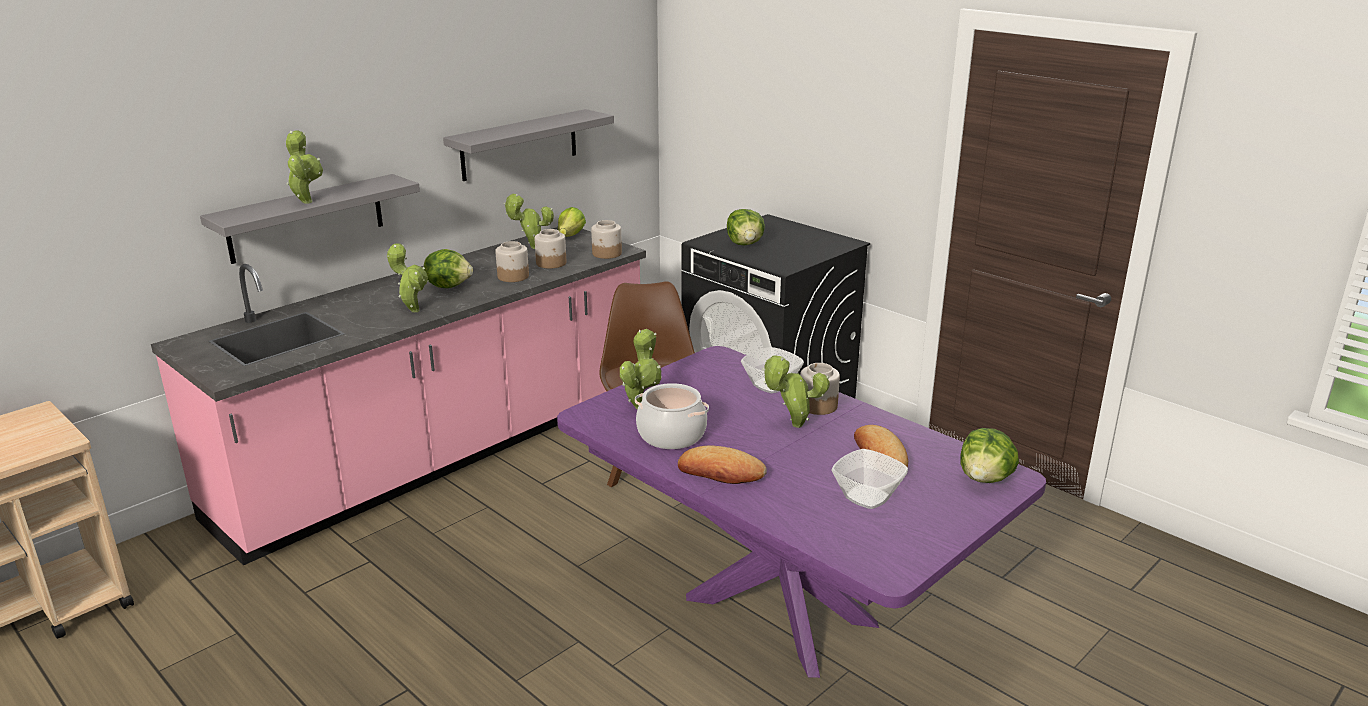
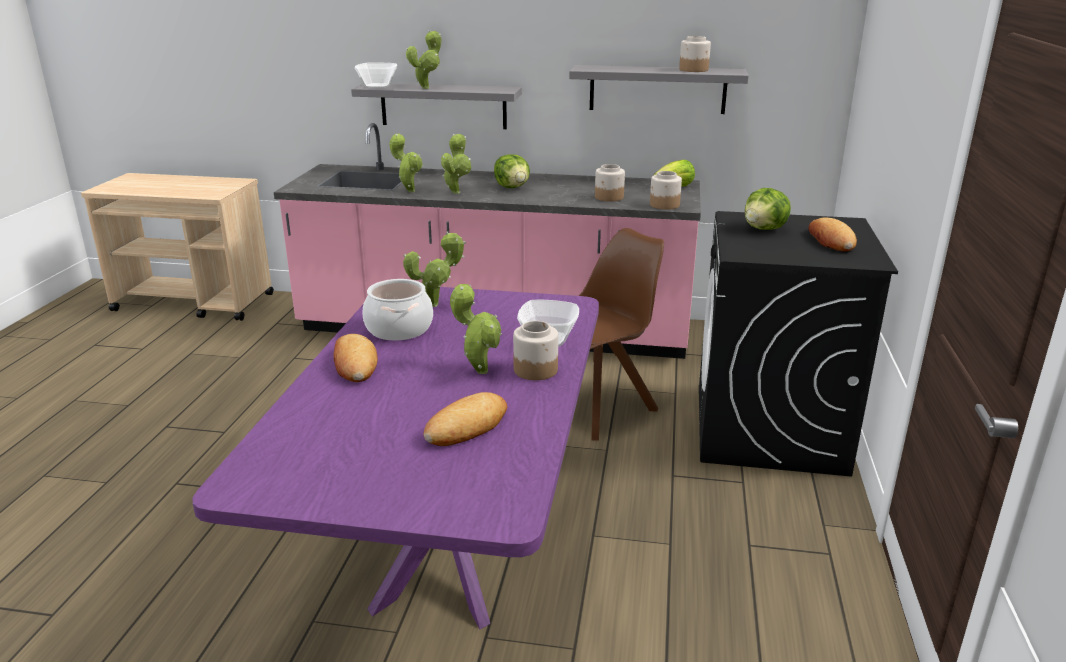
camera: 55 degrees right, 0 degrees up
jar [495,241,529,282] -> jar moved to [679,36,711,72]
potted plant [504,194,554,249] -> potted plant moved to [389,134,423,192]
bowl [832,449,908,509] -> bowl moved to [355,62,397,88]
lettuce [961,428,1019,483] -> none
none -> bread [809,217,857,252]

